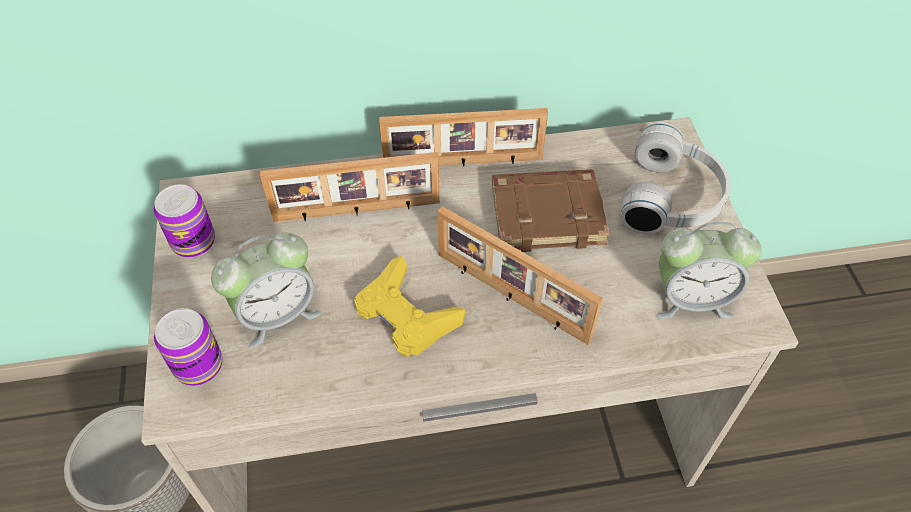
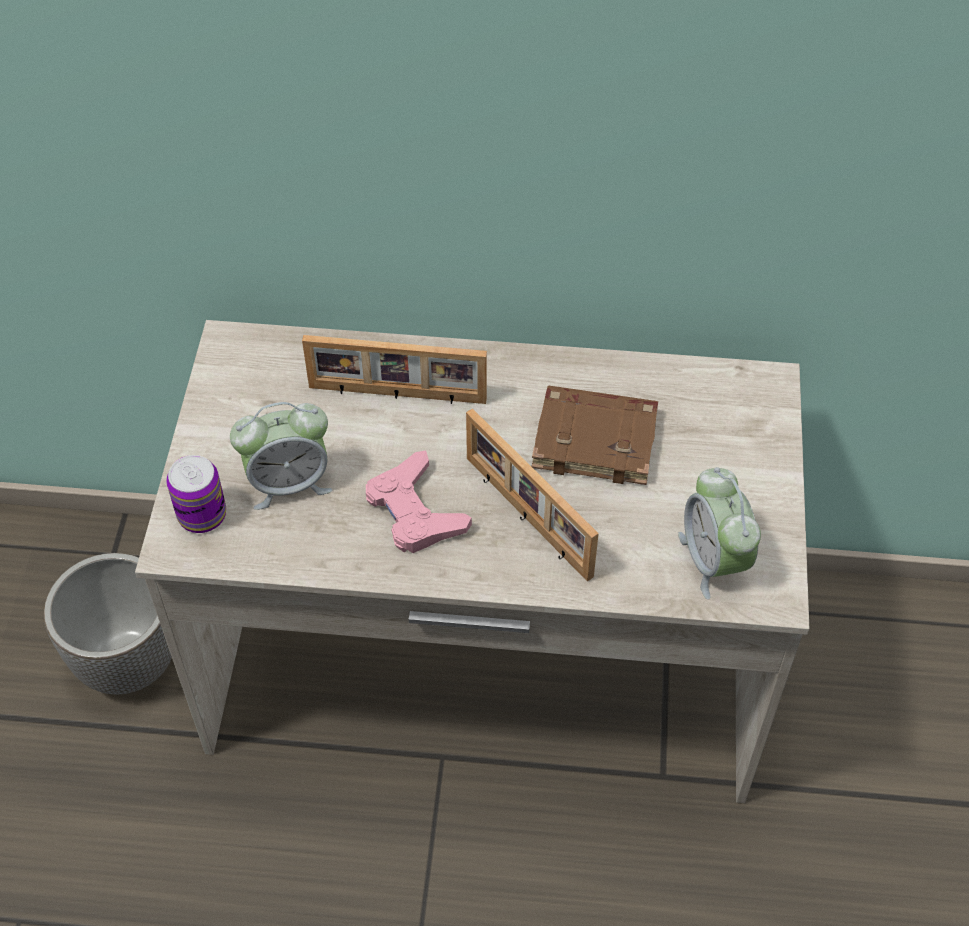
camera: 15 degrees right, 0 degrees up
can [154,184,215,257] -> none
yellow game controller [354,256,465,357] -> pink game controller [366,451,472,553]
picture frame [379,108,548,167] -> none
white headphones [621,122,731,234] -> none
alarm clock [656,222,762,319] -> alarm clock turned 60 degrees clockwise [678,467,761,600]

